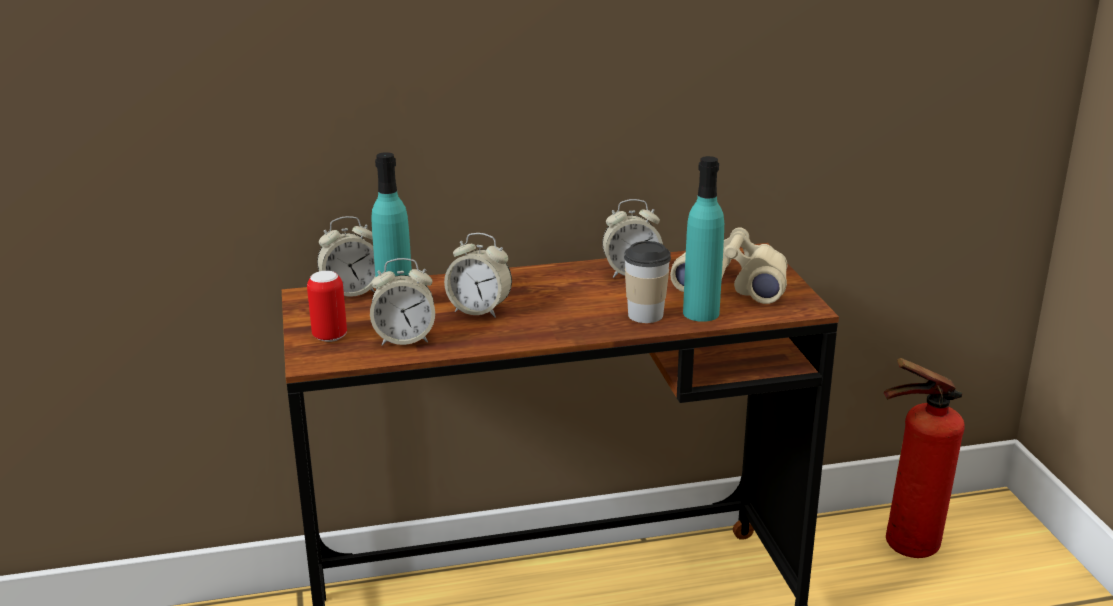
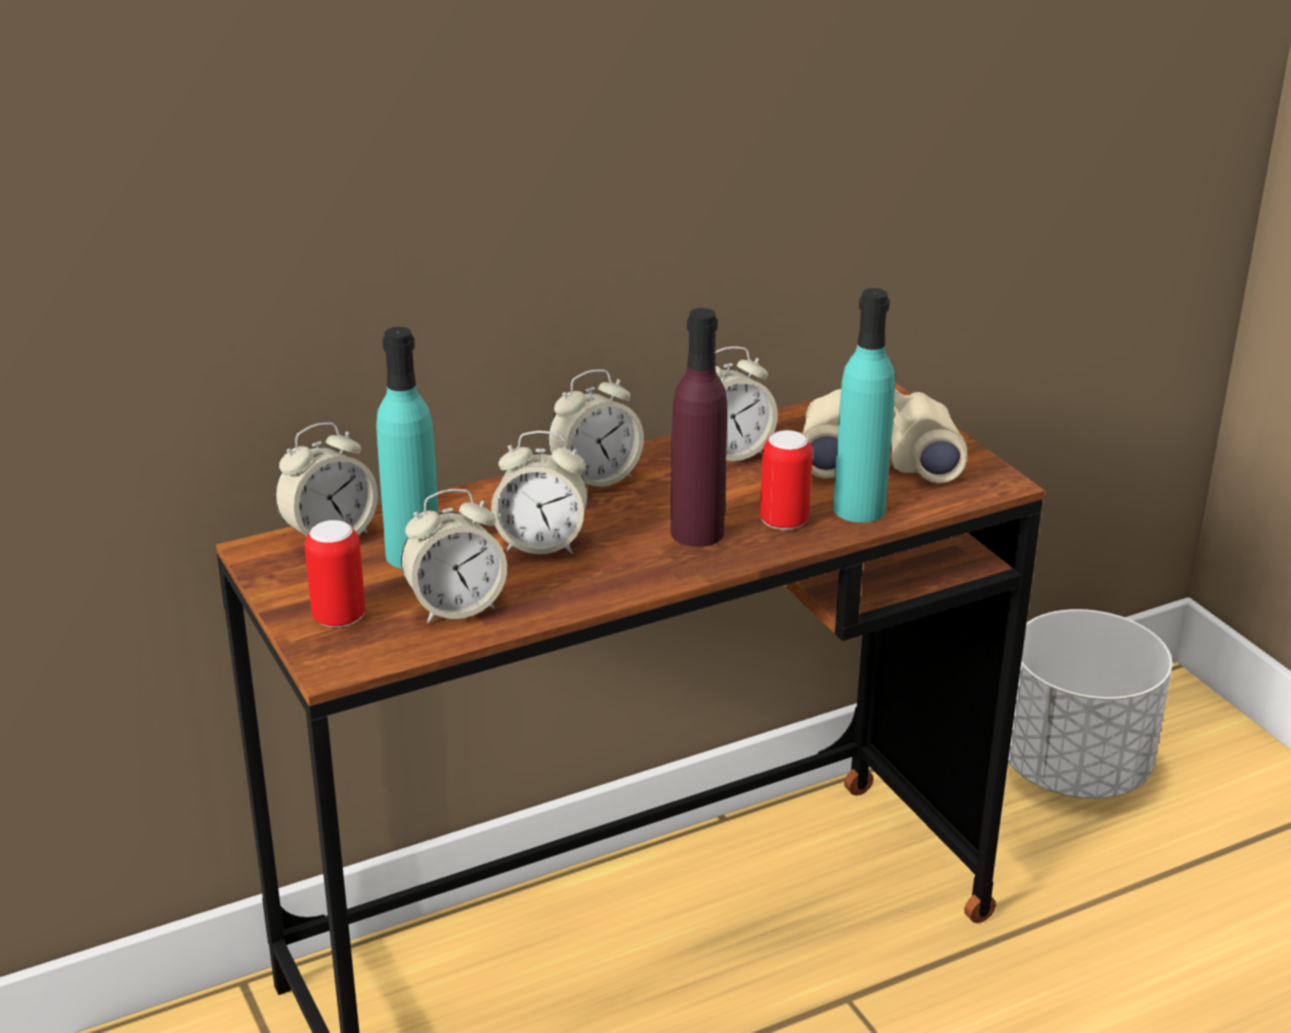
camera: 15 degrees left, 5 degrees up
cup [624,241,671,323] -> can [760,430,813,530]
fire extinguisher [884,358,965,558] -> white planter [1008,609,1172,798]
none -> alarm clock [548,370,644,487]
none -> purple bottle [671,308,727,547]

